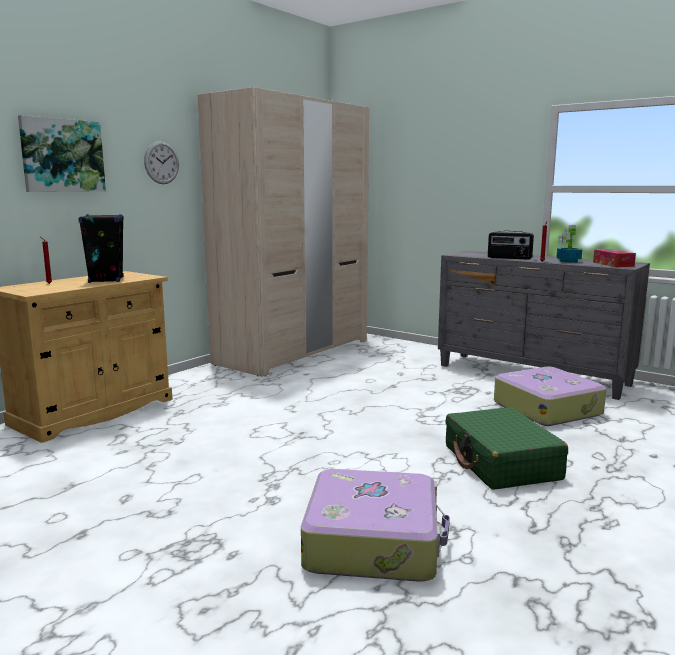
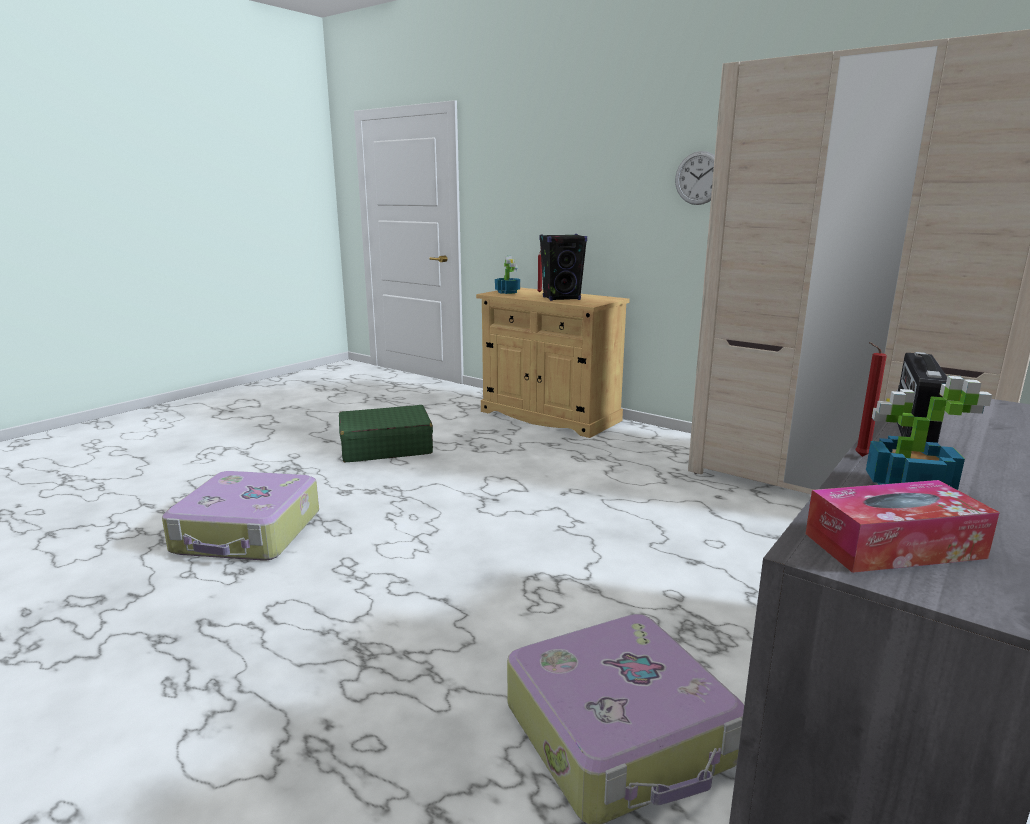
camera: 90 degrees right, 5 degrees up
picture [18,115,106,192] -> none
green suitcase [445,407,568,490] -> green suitcase moved to [339,405,433,462]
none -> potted plant [495,256,520,294]

